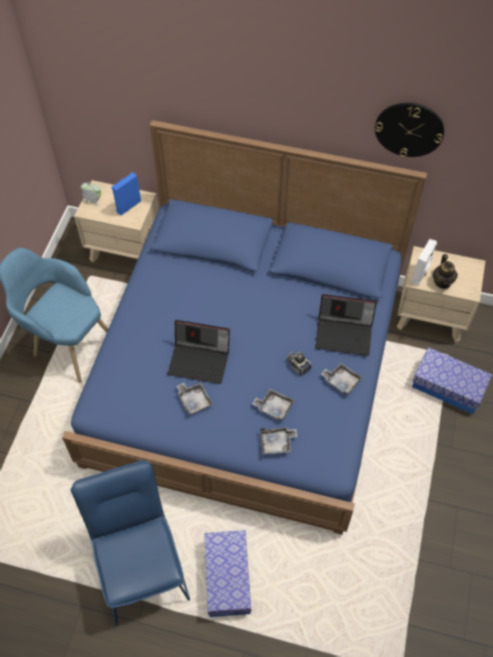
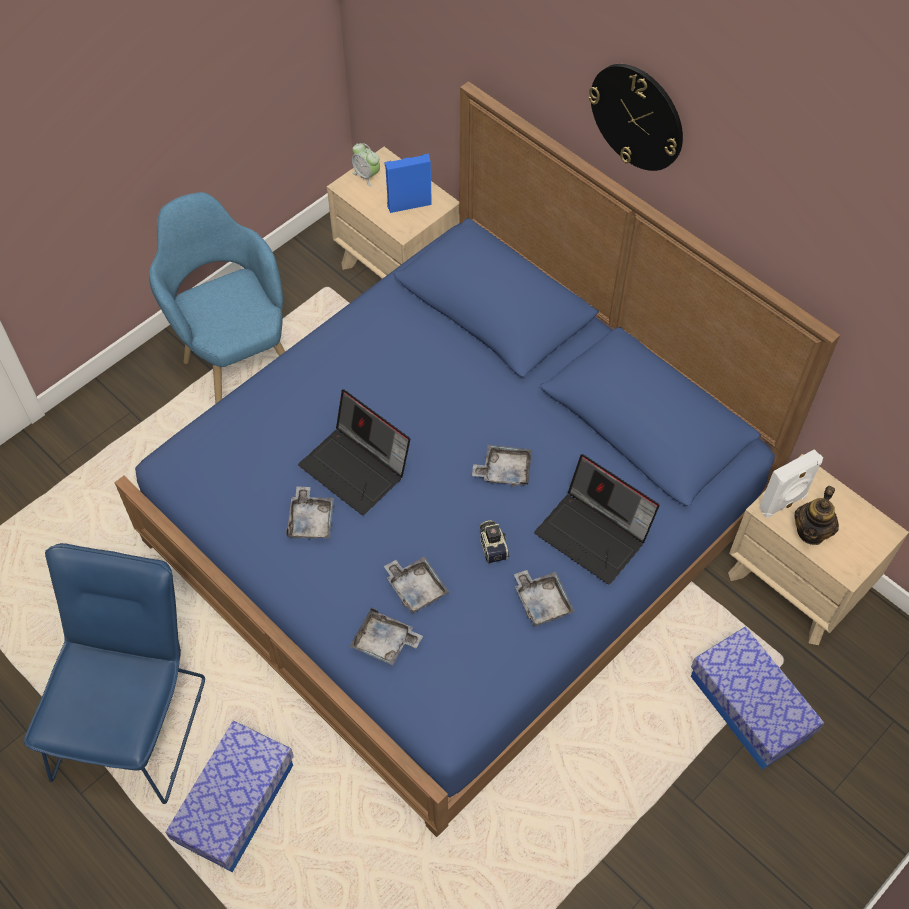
camera: 30 degrees right, 0 degrees up
wall clock [375,103,444,157] -> wall clock moved to [589,64,683,171]
none -> grey tray [472,445,532,487]

